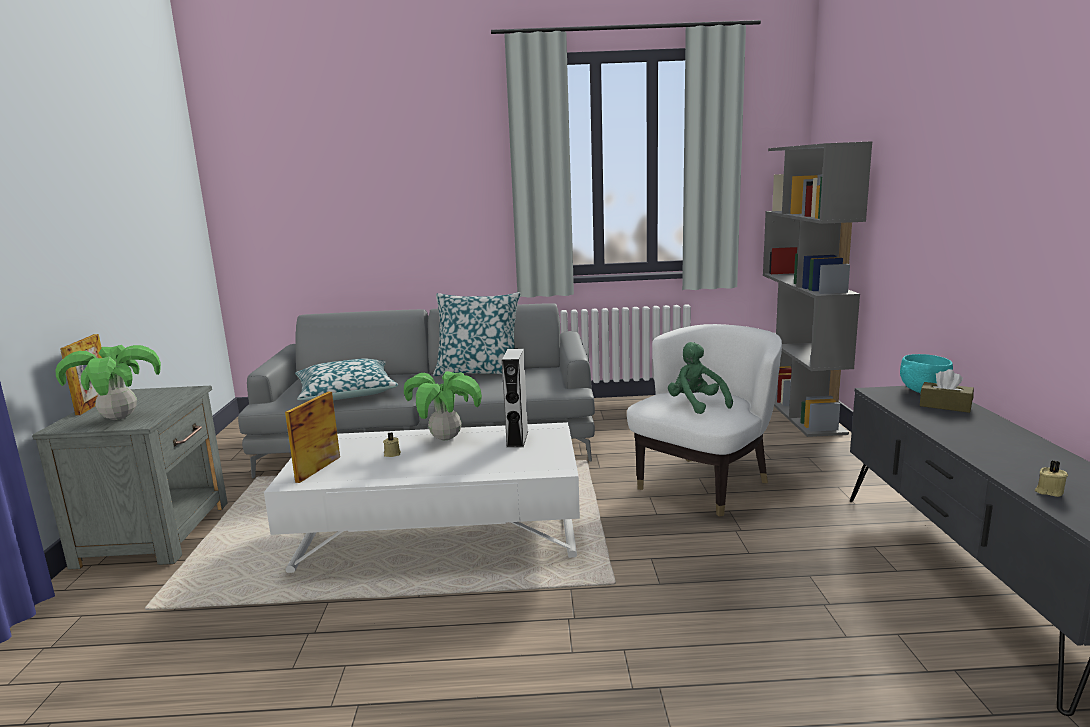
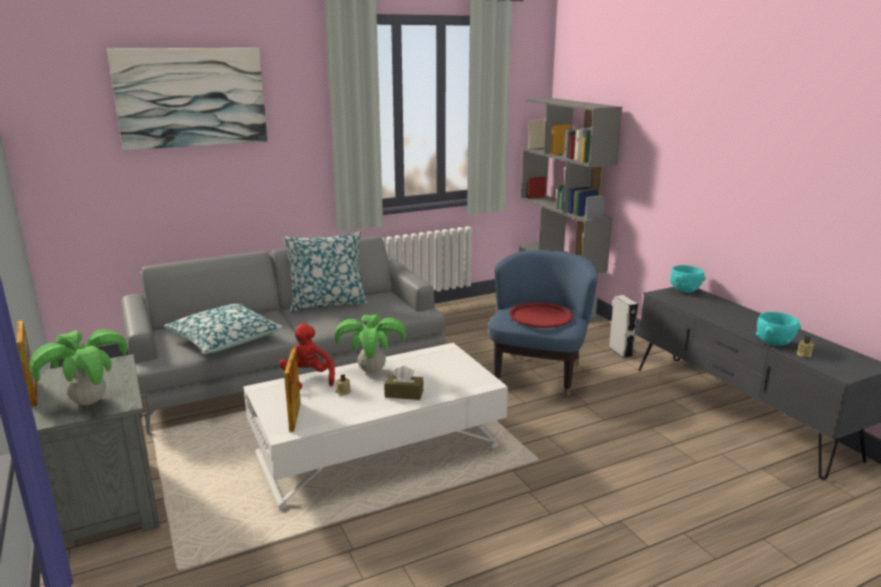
camera: 25 degrees left, 5 degrees up
grey speaker [502,348,528,447] -> grey speaker moved to [609,295,638,358]
white armchair [627,324,782,517] -> blue armchair [488,250,598,397]
green plush toy [668,342,733,414] -> red tray [509,302,573,328]
brown tissue box [920,369,974,413] -> brown tissue box moved to [384,366,424,400]
none -> picture [107,48,267,150]
none -> red plush toy [280,323,335,390]
none -> turquoise bowl [756,312,801,346]

